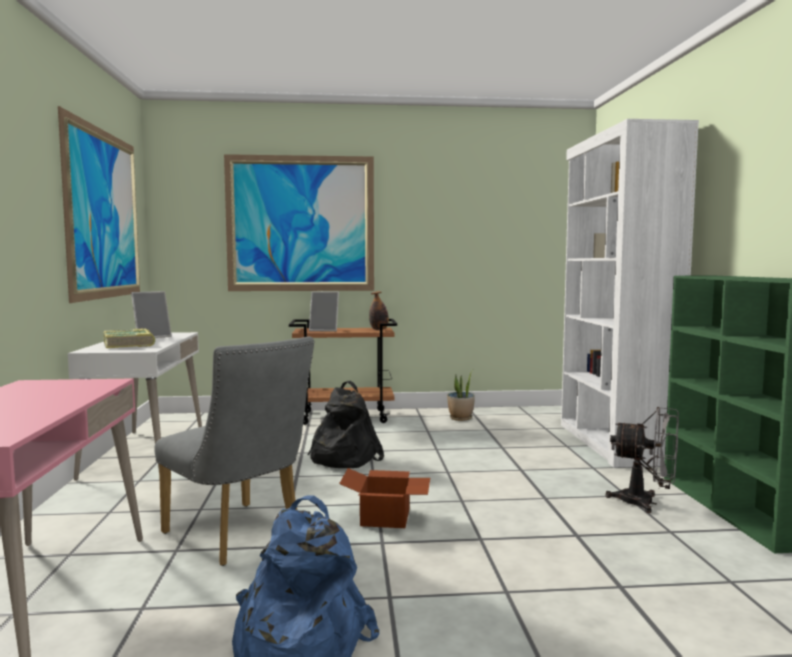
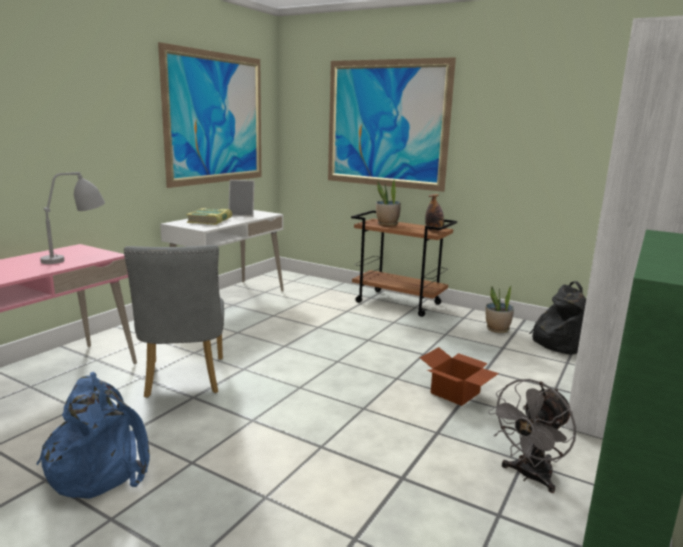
camera: 35 degrees right, 10 degrees up
black backpack [307,381,384,468] -> black backpack moved to [529,281,586,355]
picture frame [309,291,339,332] -> potted plant [376,179,401,226]
cardboard box [339,468,430,528] -> cardboard box moved to [420,347,499,406]
grey fan [606,407,679,513] -> grey fan turned 75 degrees clockwise [488,379,576,493]
none -> grey table lamp [40,172,105,264]

